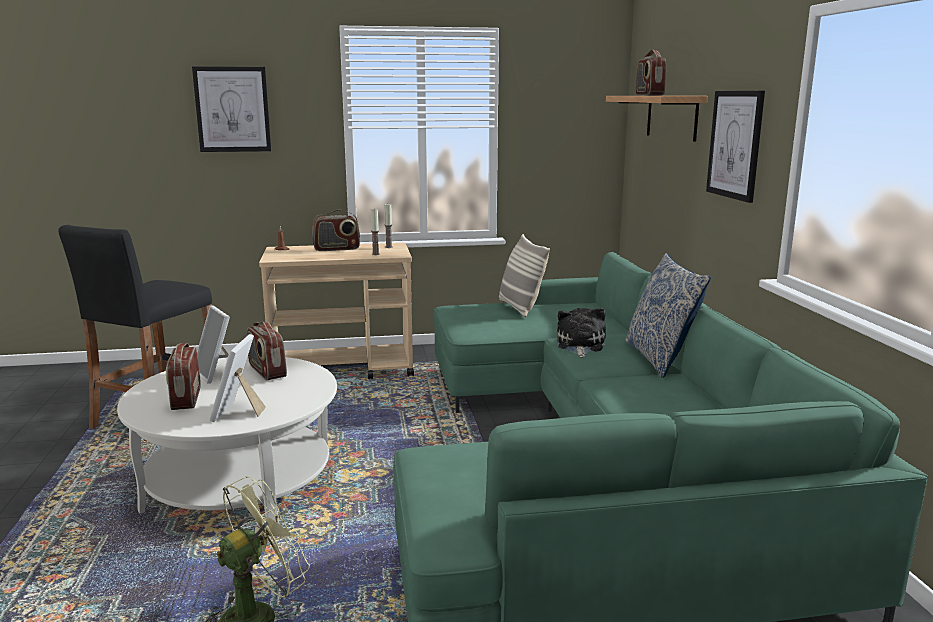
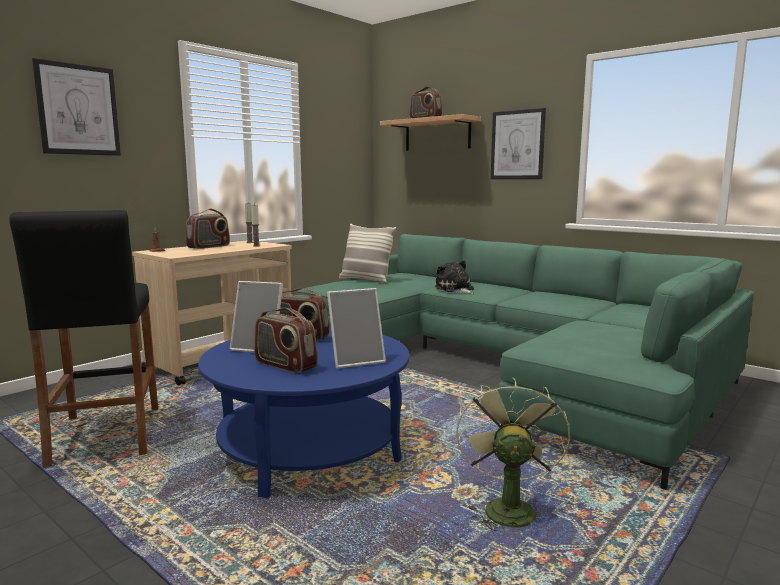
camera: 40 degrees left, 5 degrees down
white coffee table [117,357,337,523] -> blue coffee table [198,327,410,498]
picture frame [210,334,266,422] -> picture frame turned 75 degrees counterclockwise [327,288,386,369]
pillow [625,253,711,378] -> none

